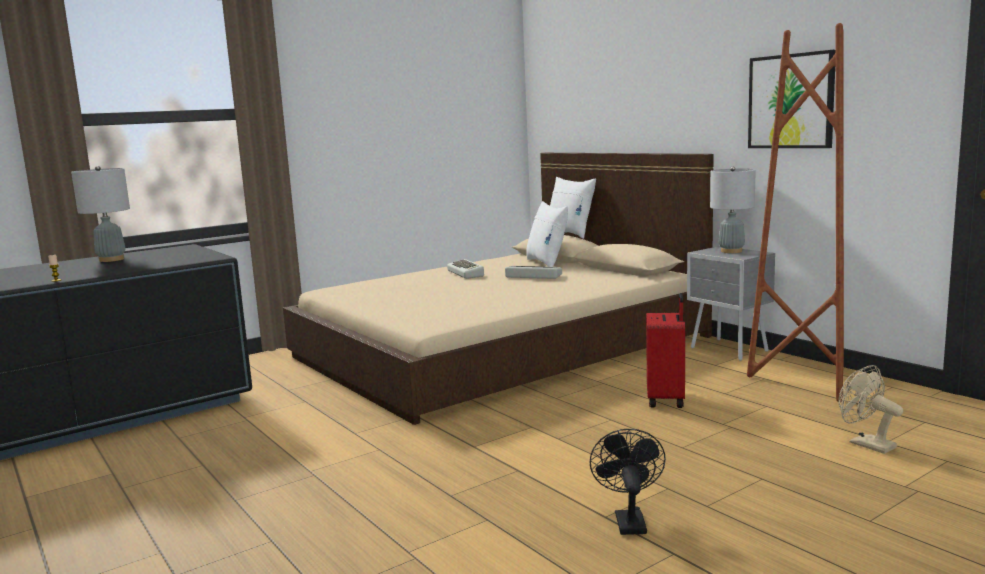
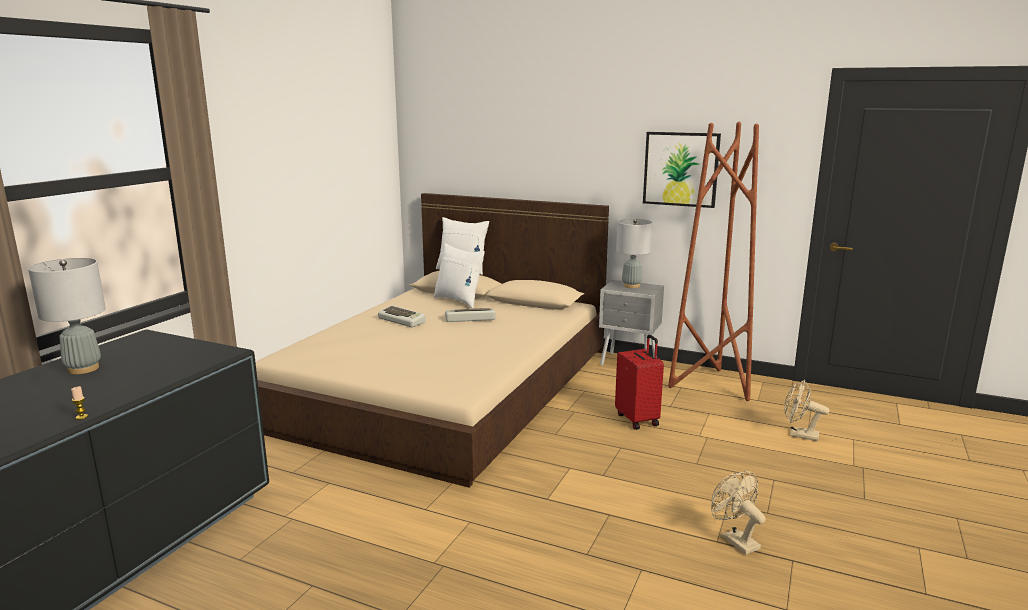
camera: 30 degrees left, 5 degrees up
black fan [589,429,666,535] -> beige fan [711,471,766,555]

